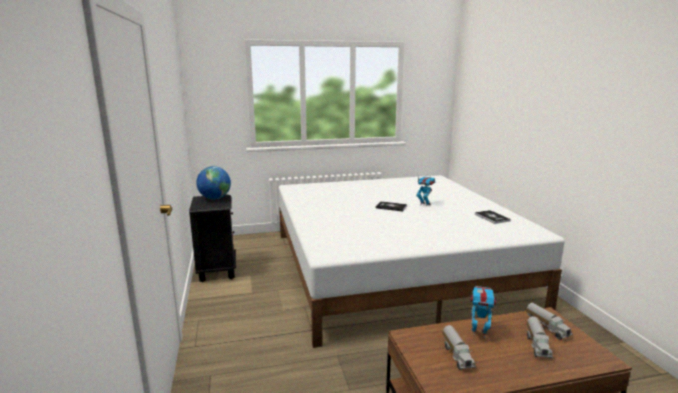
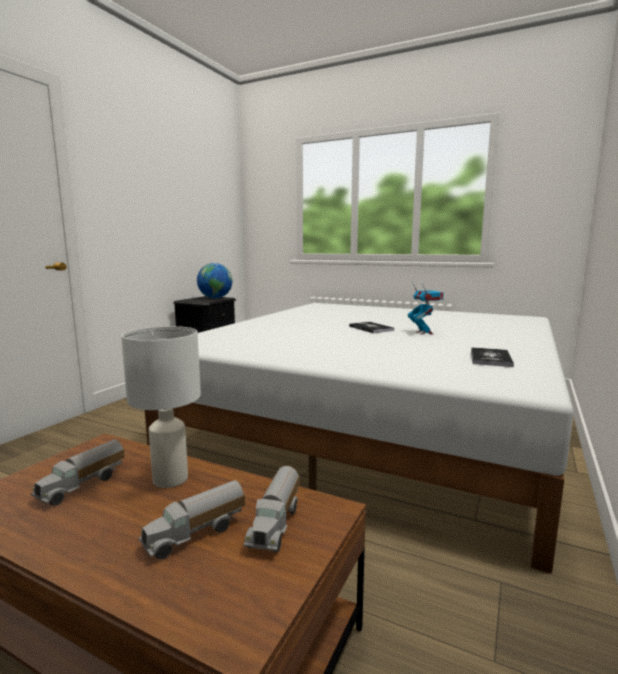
camera: 40 degrees right, 5 degrees down
toy robot [470,286,497,339] -> white table lamp [121,326,201,488]

